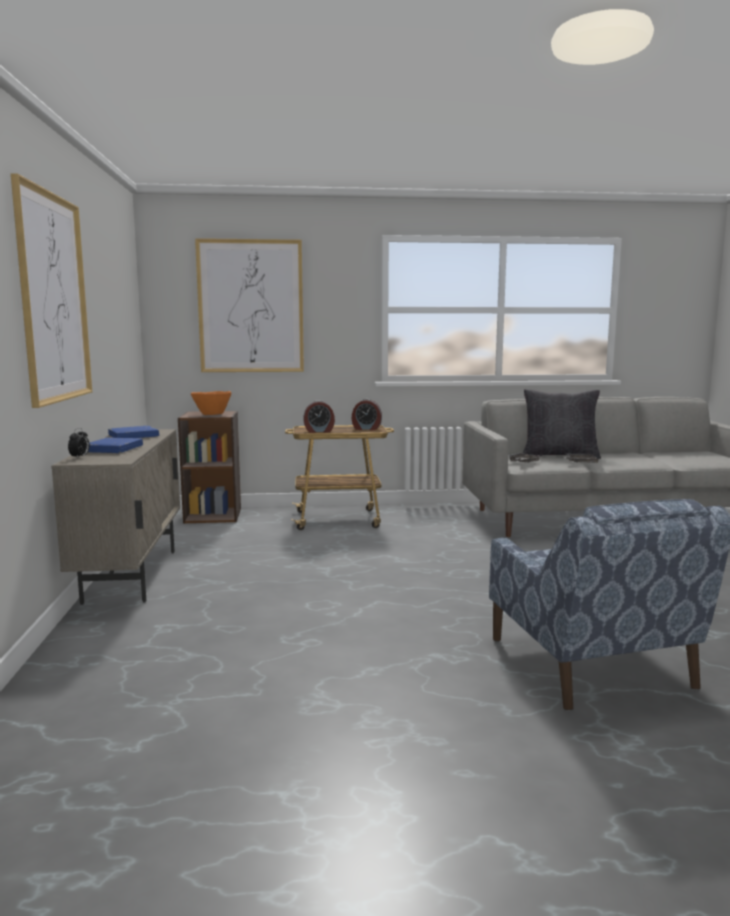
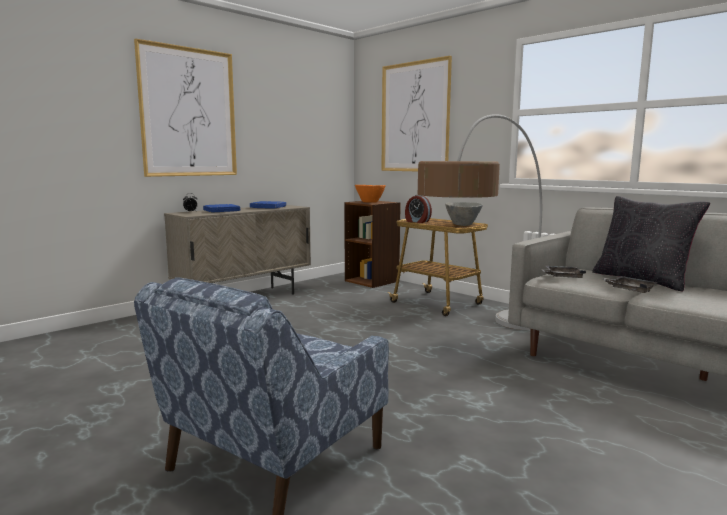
camera: 50 degrees right, 0 degrees up
alarm clock [352,399,382,430] -> grey bowl [445,202,483,226]
none -> floor lamp [418,114,542,330]

